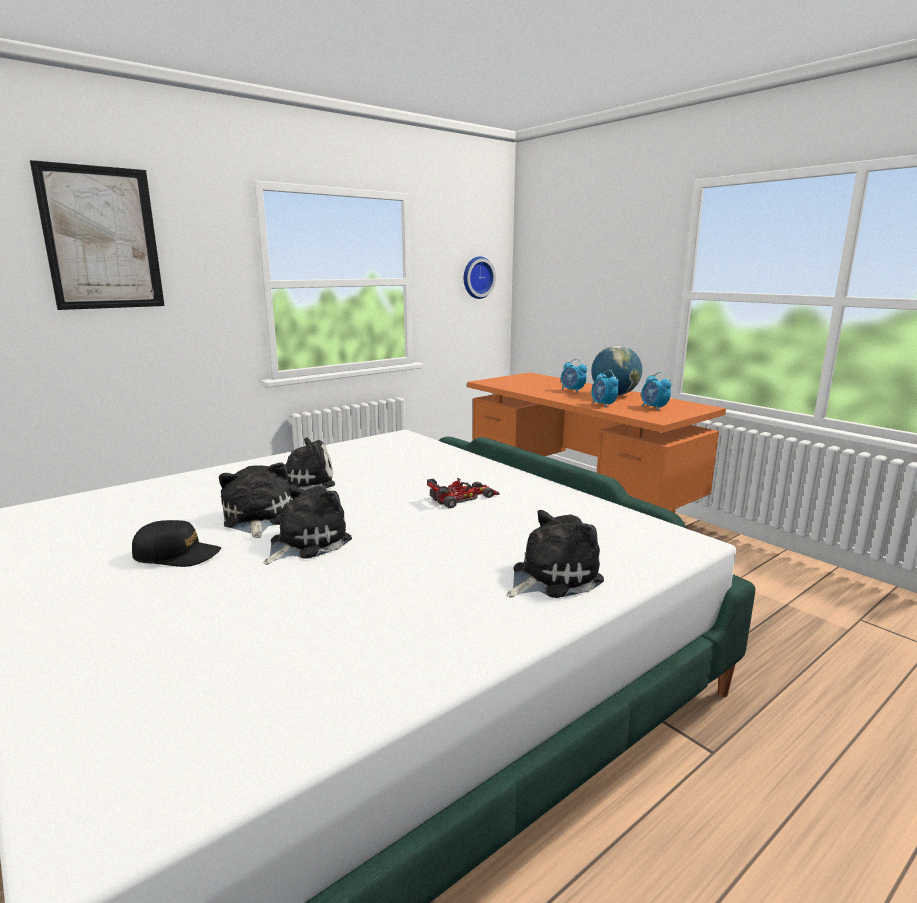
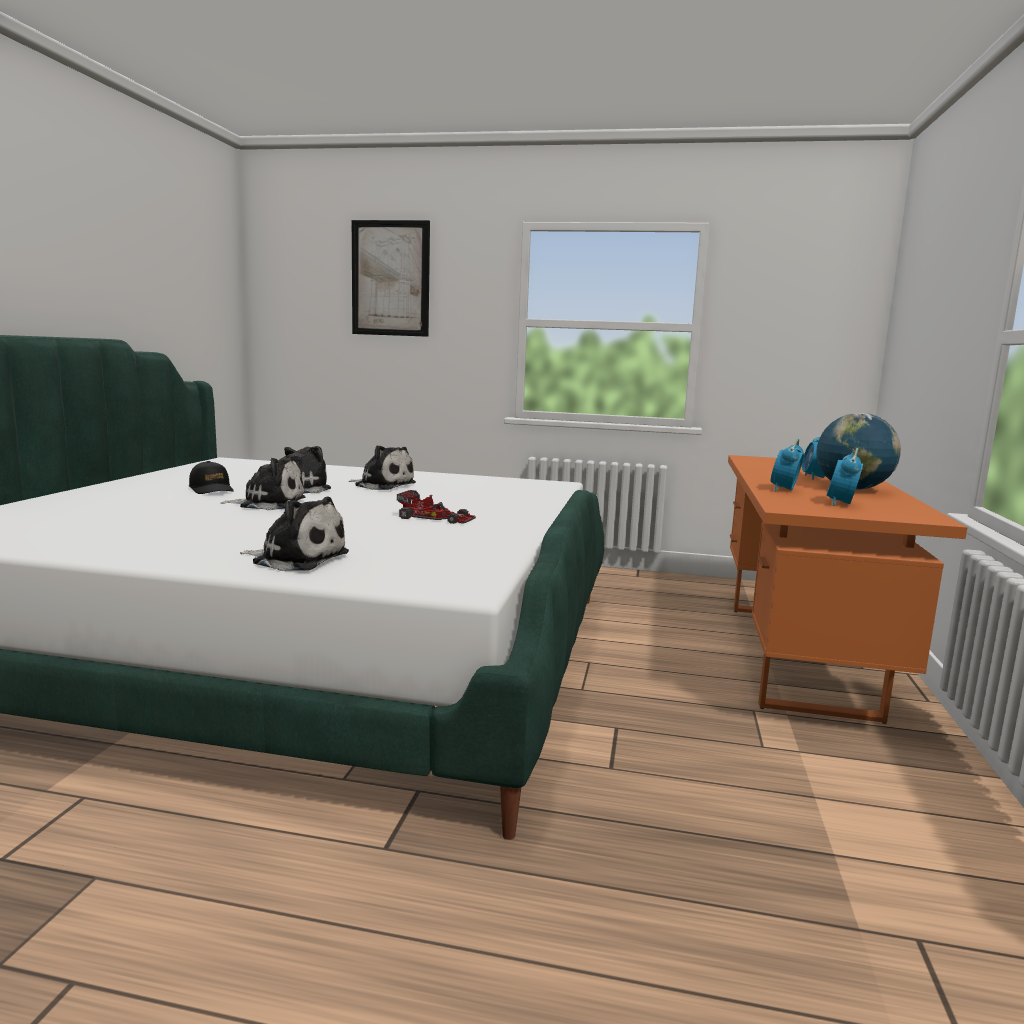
camera: 50 degrees right, 5 degrees down
wall clock [464,256,496,299] -> none

